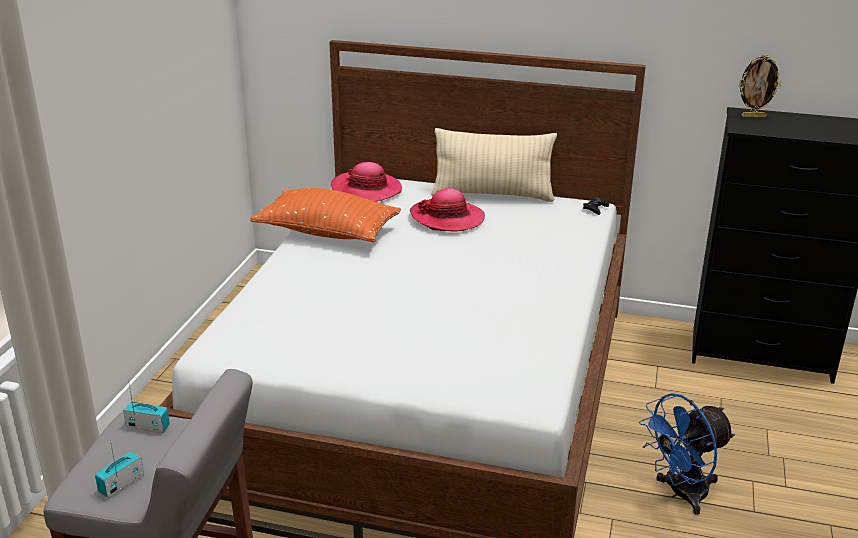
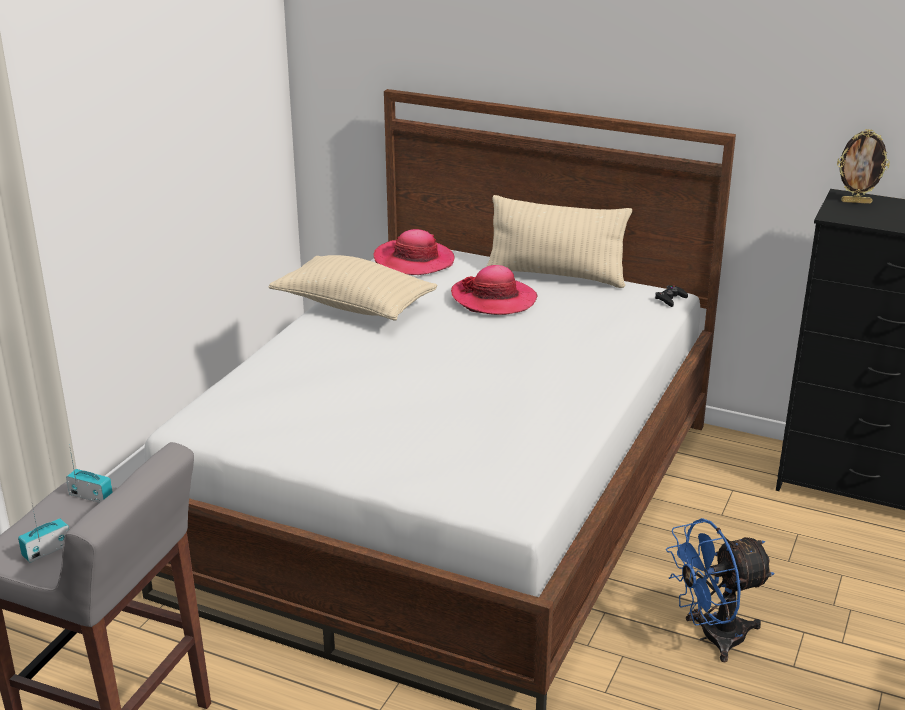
camera: 10 degrees right, 0 degrees up
orange pillow [250,188,401,242] -> beige pillow [269,255,438,321]

